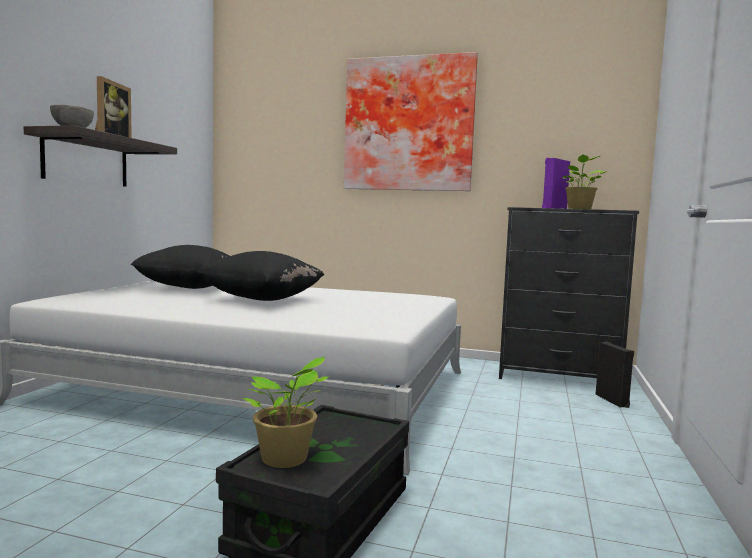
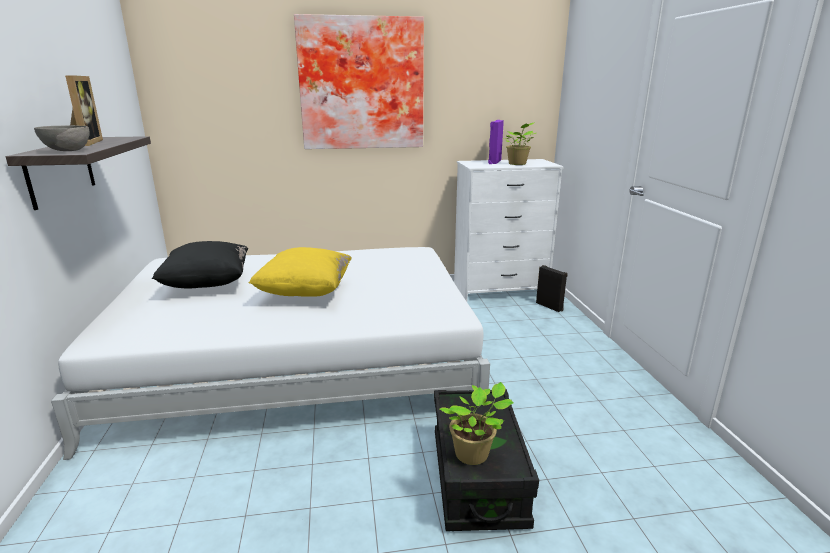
camera: 25 degrees left, 15 degrees up
black pillow [197,251,325,301] -> yellow pillow [249,247,352,297]
black dresser [499,207,639,379] -> white dresser [454,159,564,301]

